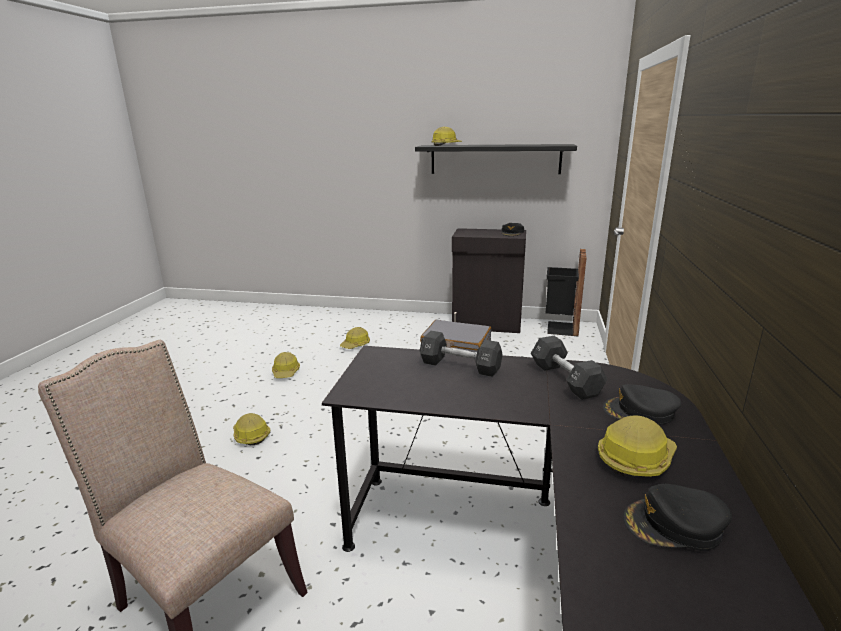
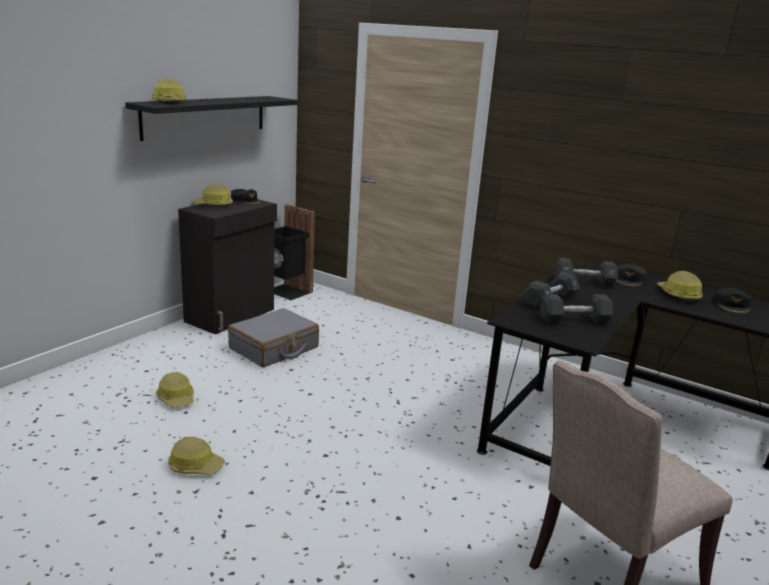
camera: 70 degrees left, 0 degrees up
hard hat [233,413,270,445] -> hard hat moved to [193,184,233,206]
none -> black dumbbell [540,294,613,324]

